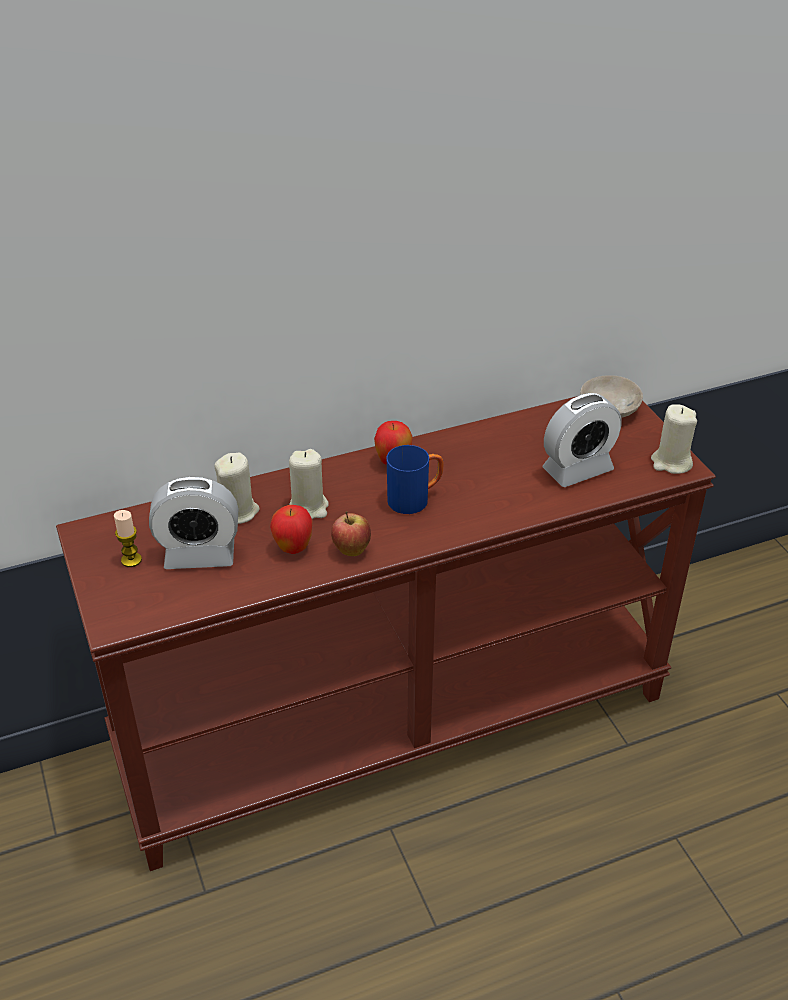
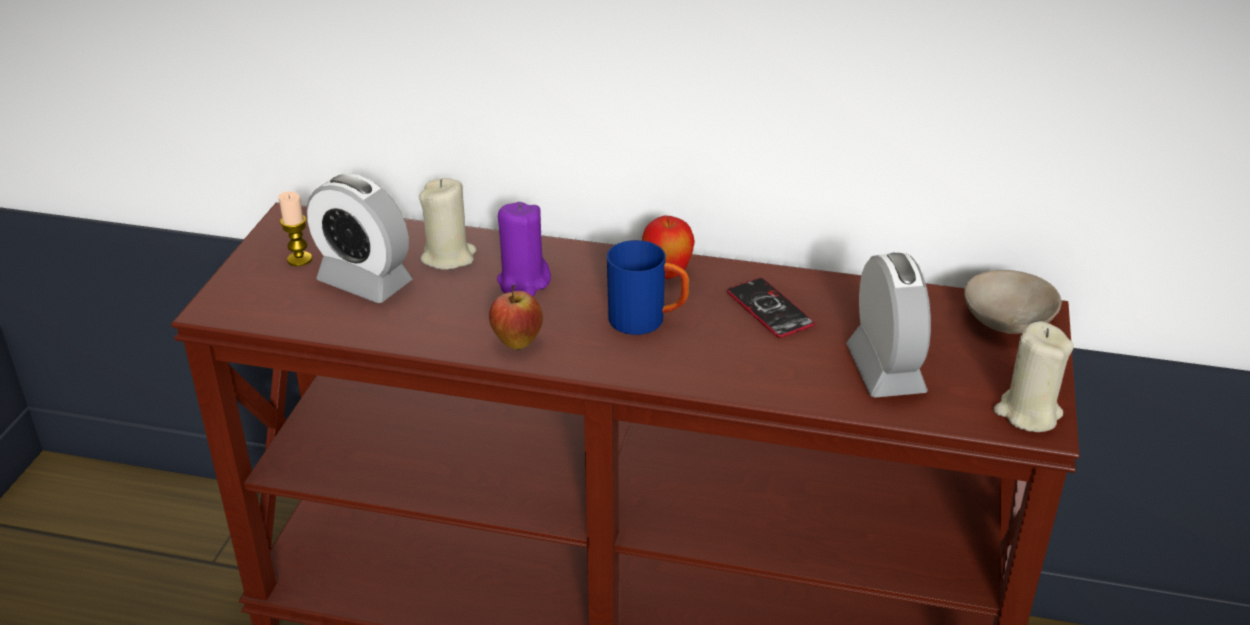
camera: 35 degrees right, 5 degrees down
apple [270,505,313,554] -> none
beige candle [289,449,329,519] -> purple candle [497,202,551,296]
alarm clock [542,393,622,487] -> alarm clock turned 105 degrees counterclockwise [846,253,931,398]
none -> phone [727,278,815,338]

